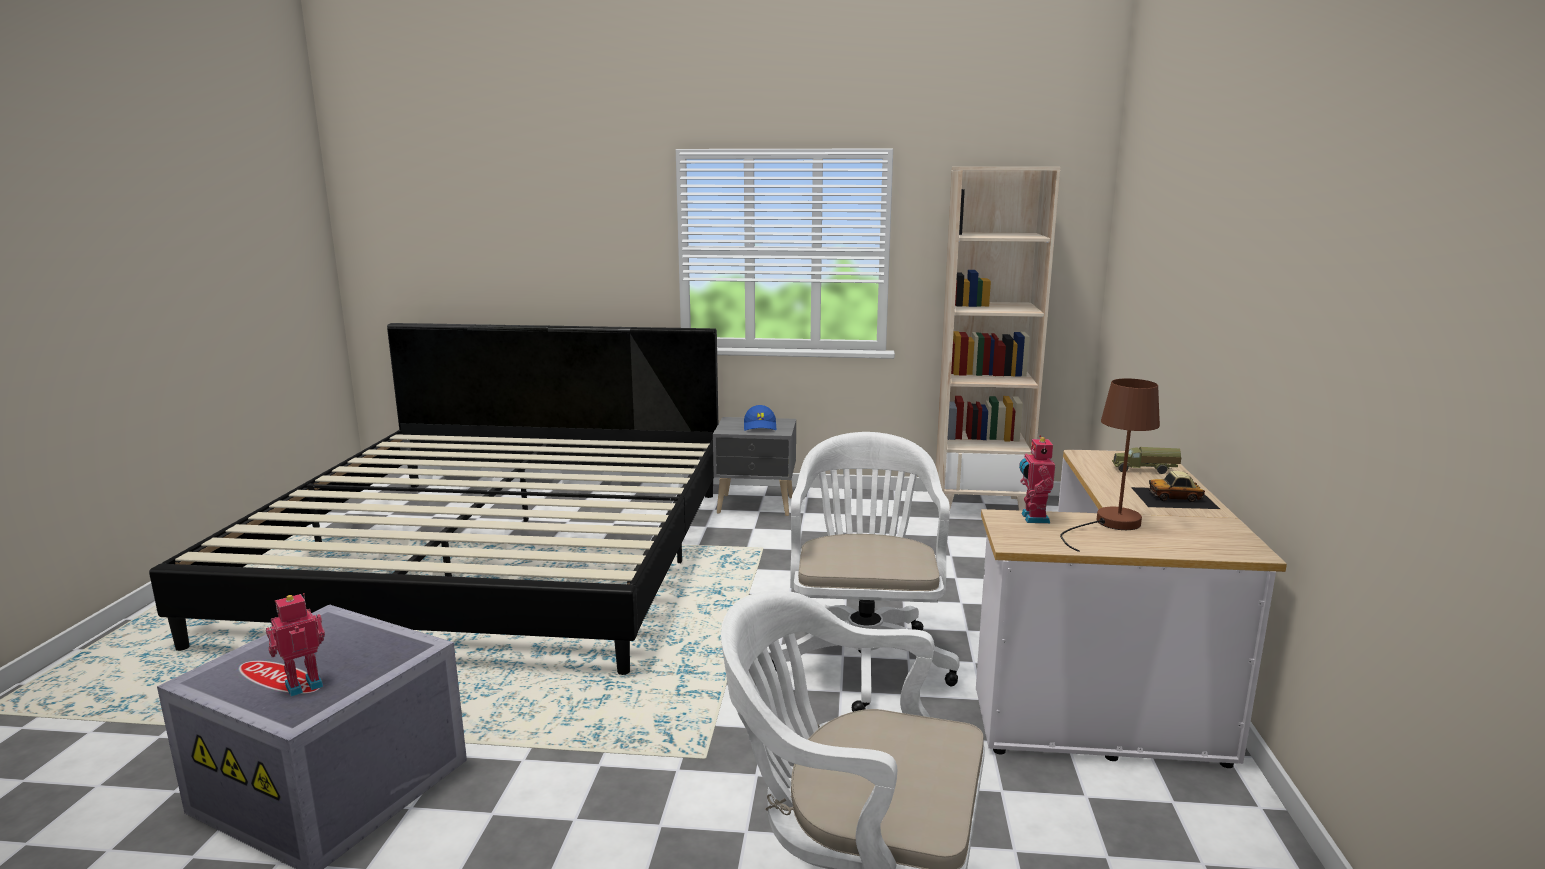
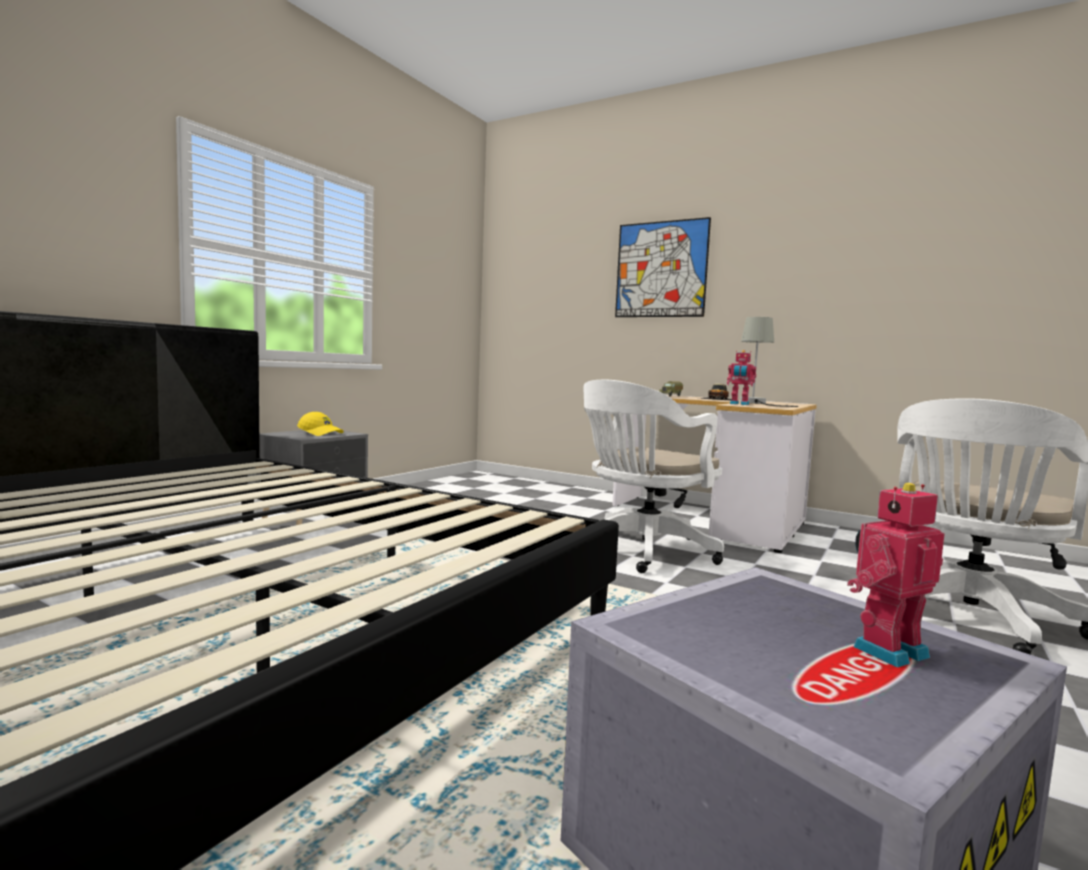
camera: 65 degrees left, 10 degrees down
toy robot [266,593,325,697] -> toy robot turned 75 degrees clockwise [847,483,945,668]
blue cap [744,405,776,431] -> yellow cap [297,412,344,436]
white office chair [772,432,960,712] -> white office chair turned 75 degrees counterclockwise [583,380,724,573]
beige bookcase [936,167,1061,511] -> none
brown table lamp [1060,378,1160,552] -> grey table lamp [740,317,798,407]
none -> picture [615,217,711,317]

